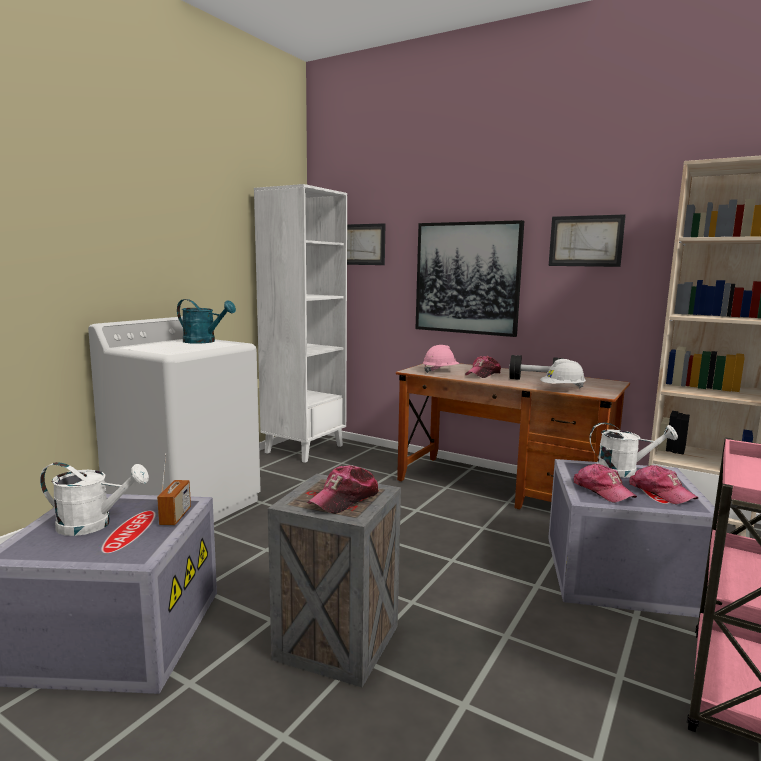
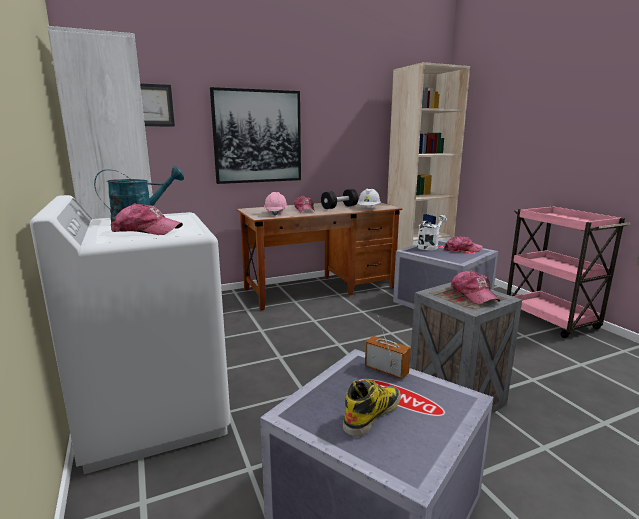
camera: 55 degrees left, 5 degrees up
white watering can [40,462,149,536] -> boot [343,379,401,437]
picture [549,214,626,267] -> none
cap [574,464,637,503] -> cap moved to [111,204,183,235]

